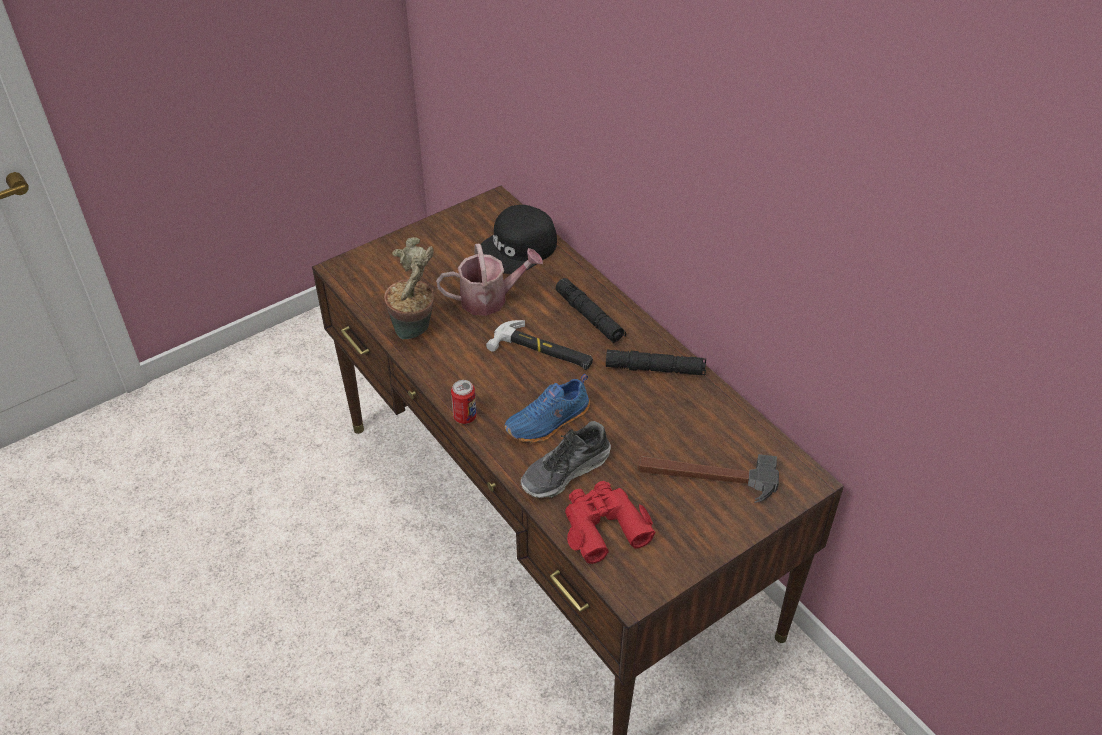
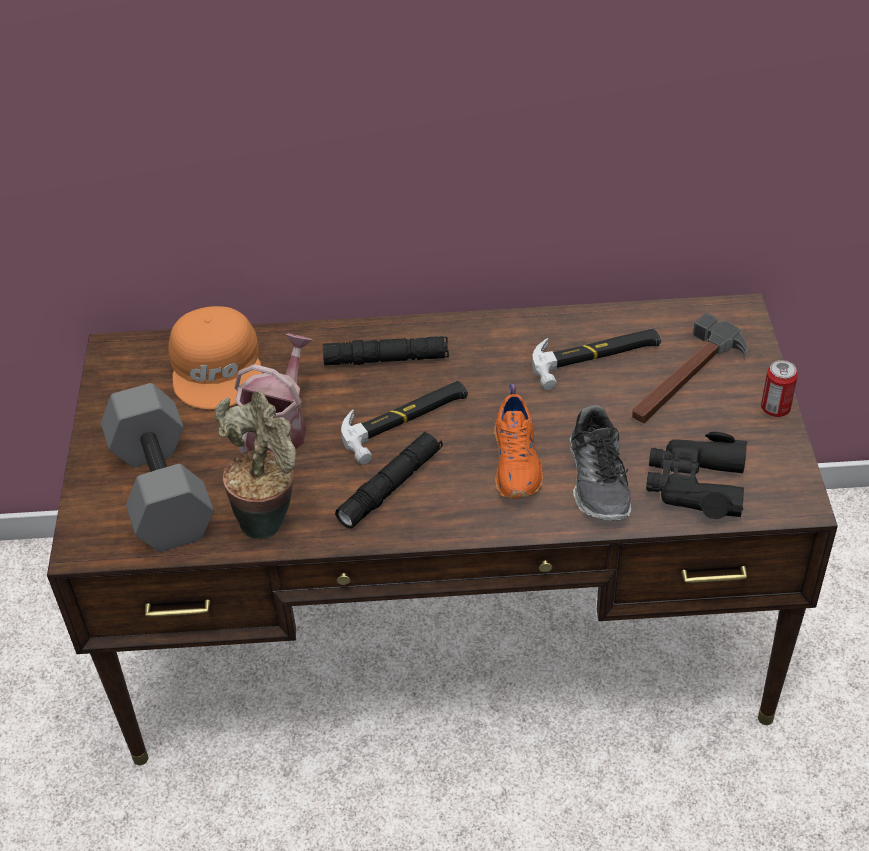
camera: 55 degrees left, 0 degrees up
can [451,380,477,424] -> can moved to [761,360,798,417]
black cap [481,205,557,274] -> orange cap [168,306,262,409]
blue shoe [504,374,590,443] -> orange shoe [494,384,543,499]
red binoculars [565,481,656,564] -> black binoculars [646,432,747,519]
black flashlight [606,350,706,375] -> black flashlight moved to [335,431,443,529]
none -> grey dumbbell [101,383,214,552]
none -> hammer [532,328,661,390]

